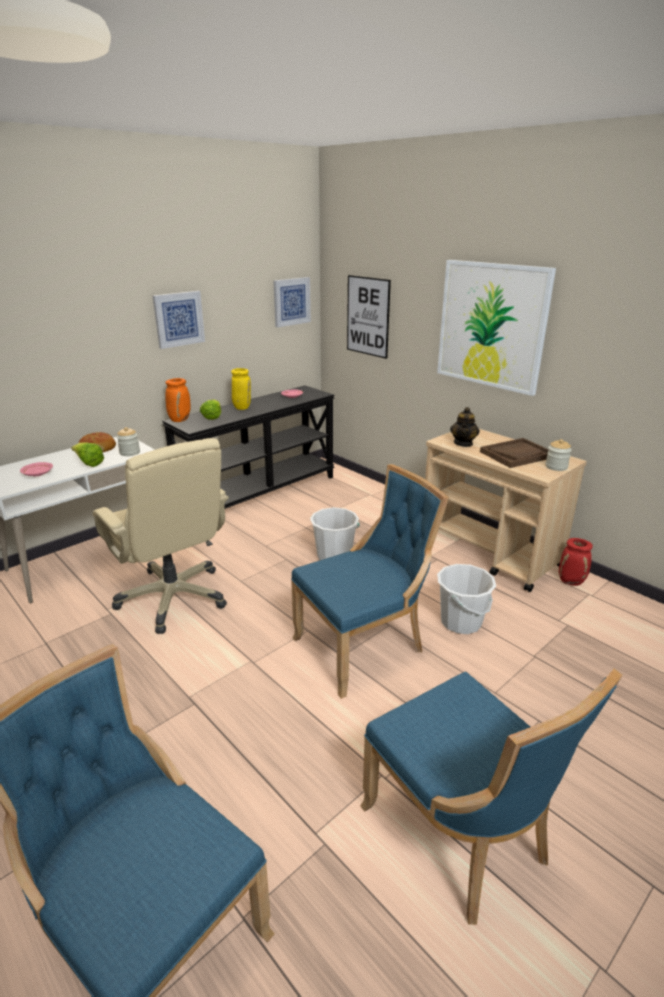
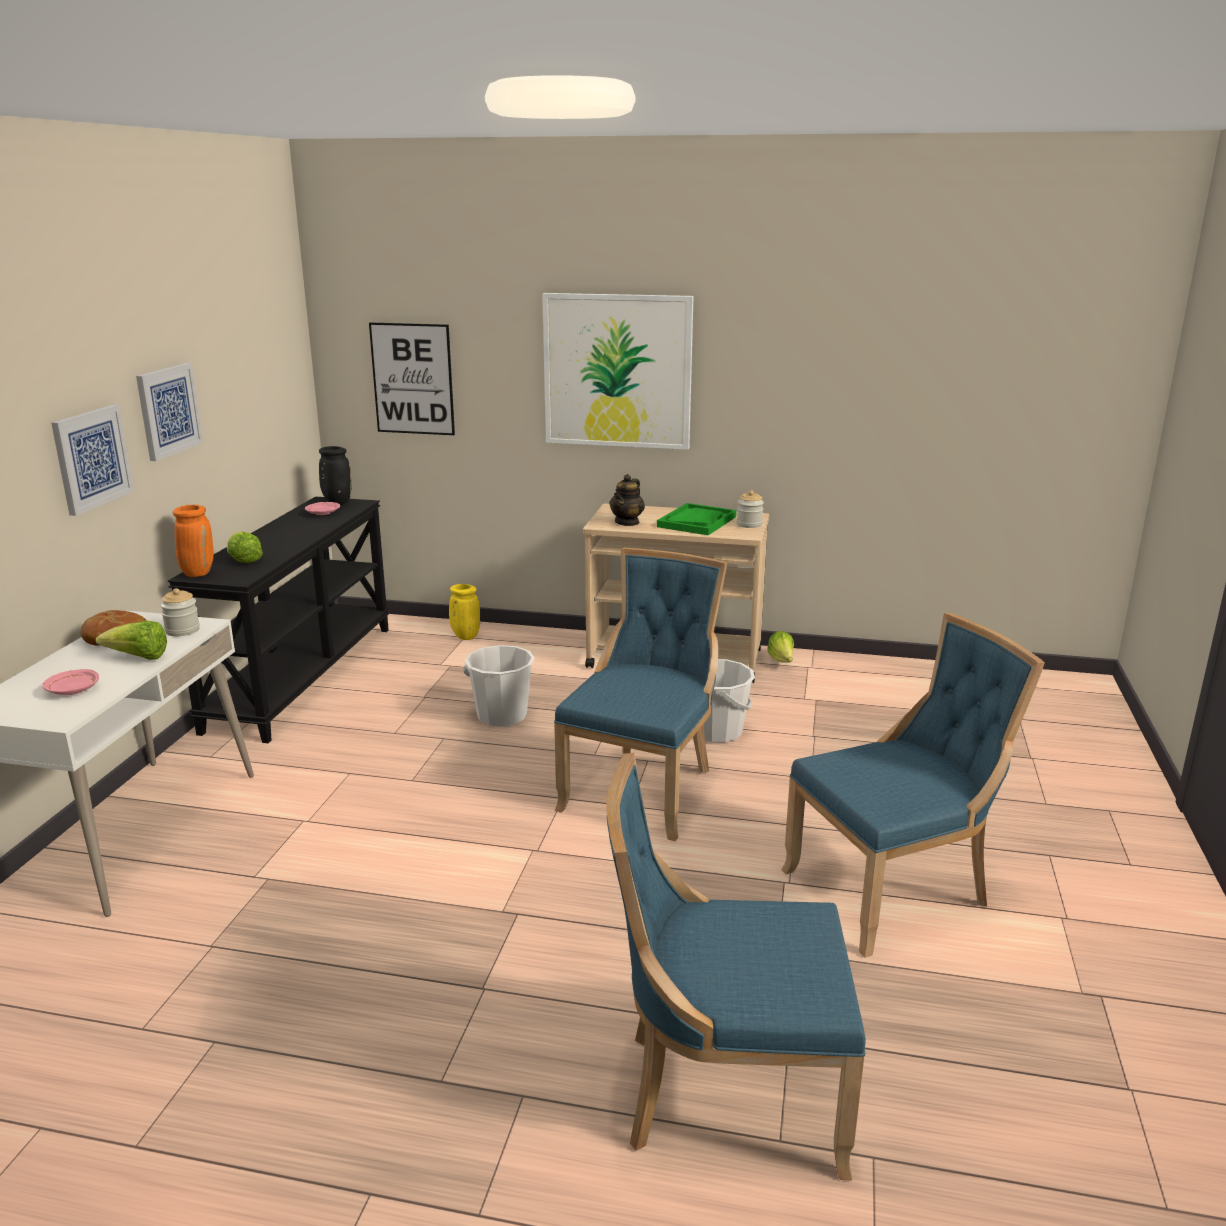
camera: 35 degrees left, 5 degrees down
beige office chair [93,438,229,634] -> none
yellow vase [231,368,251,410] -> yellow vase moved to [449,584,480,640]
picture [273,277,311,327] -> picture moved to [51,405,134,516]
blue chair [360,668,623,925] -> blue chair turned 45 degrees counterclockwise [781,613,1045,958]
teapot [450,407,480,447] -> teapot turned 45 degrees clockwise [609,474,645,526]
brown tray [480,438,549,468] -> green tray [657,503,737,535]
red vase [559,538,593,586] -> lettuce [767,631,794,663]
none -> black vase [319,446,351,505]

